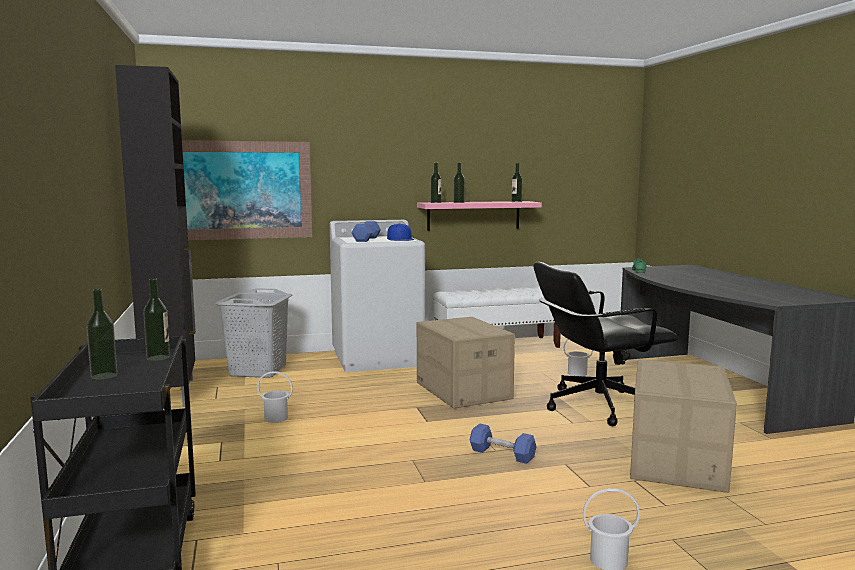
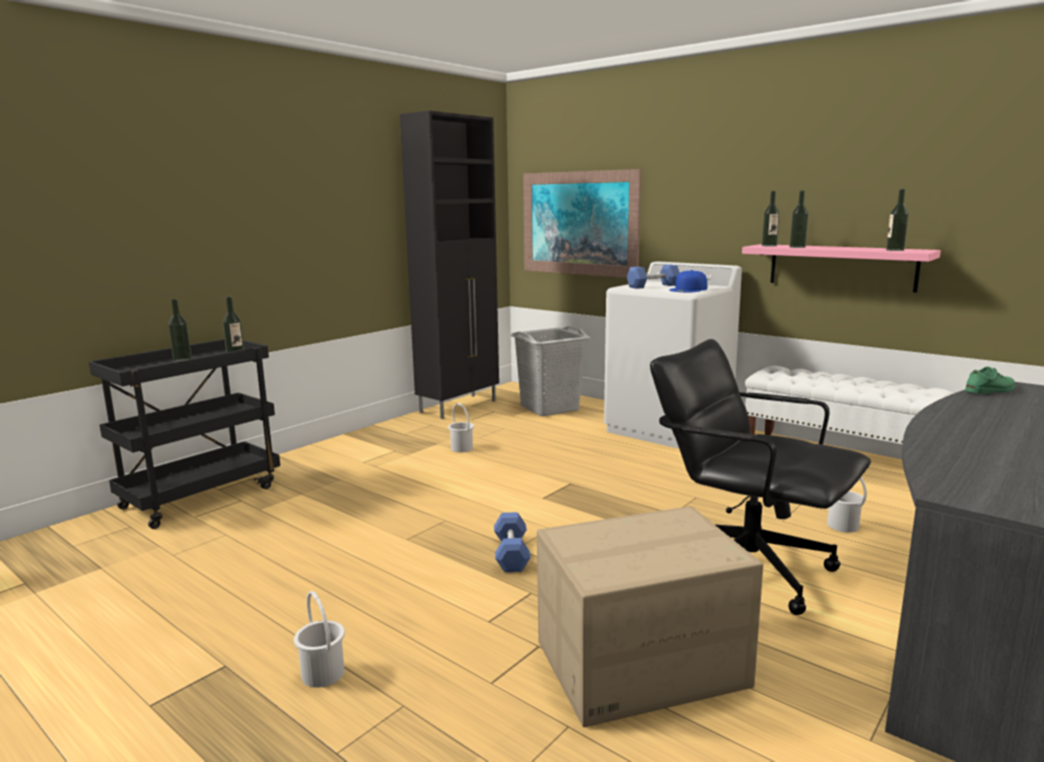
camera: 55 degrees right, 5 degrees up
cardboard box [417,317,515,409] -> none

